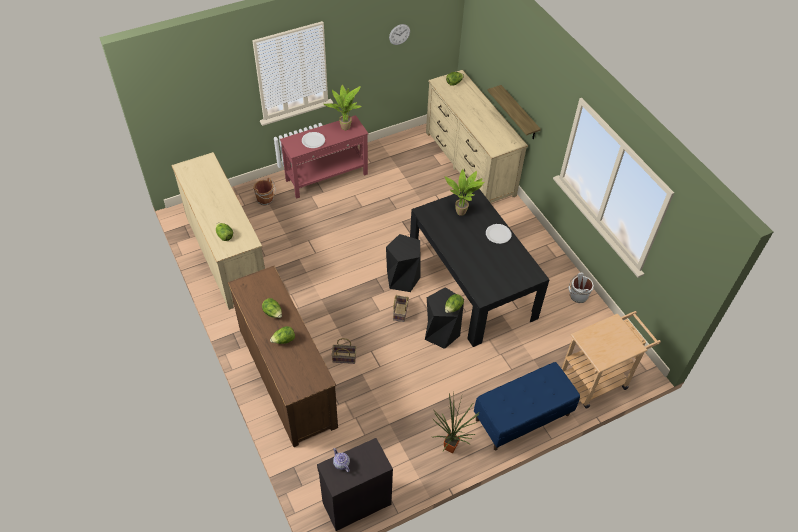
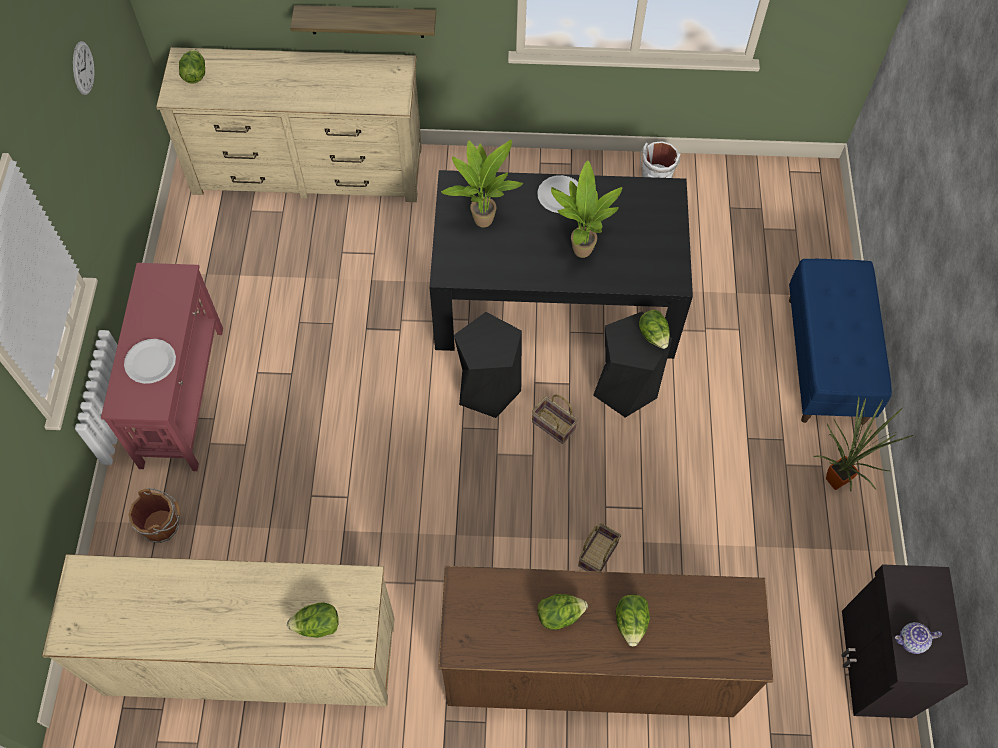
camera: 60 degrees left, 10 degrees up
potted plant [324,85,362,130] -> potted plant moved to [551,160,622,258]
beige cart [562,311,661,408] -> none

